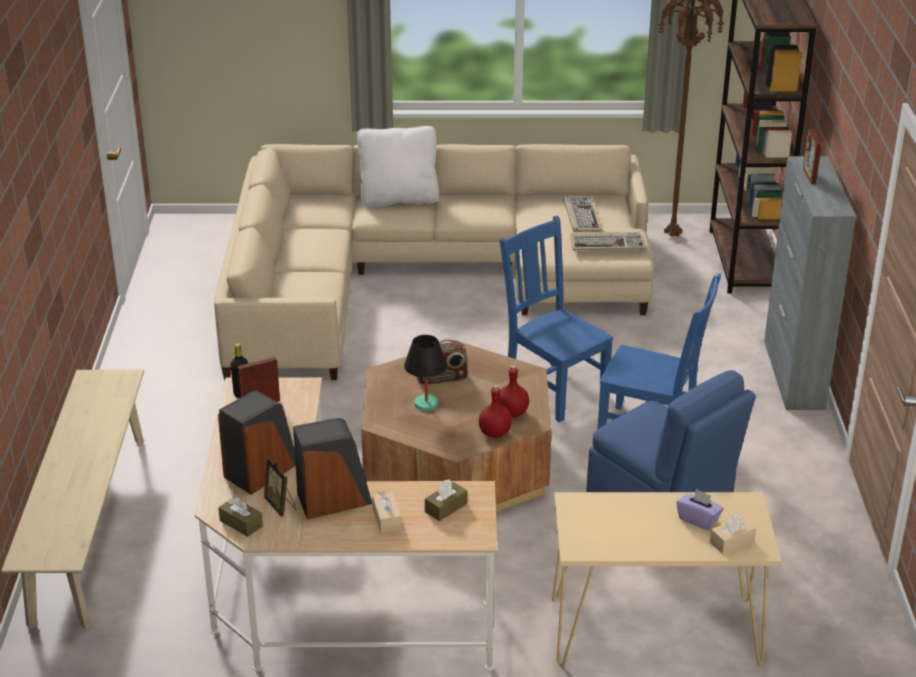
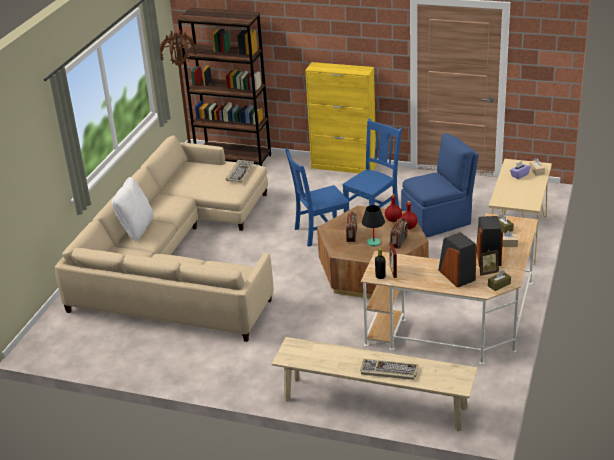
camera: 70 degrees left, 0 degrees up
keyboard [563,197,602,232] -> keyboard moved to [360,359,419,380]
grey cabinet [764,156,856,410] -> yellow cabinet [305,62,376,173]
picture frame [803,129,822,185] -> none
none -> radio [390,218,408,249]

